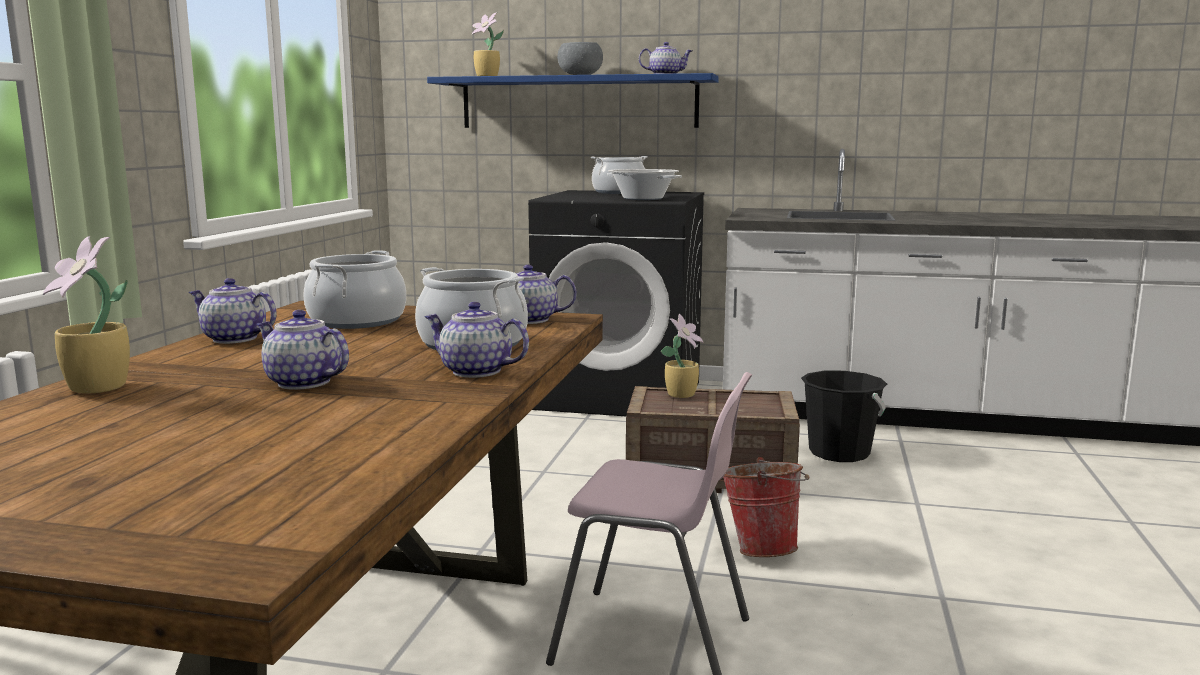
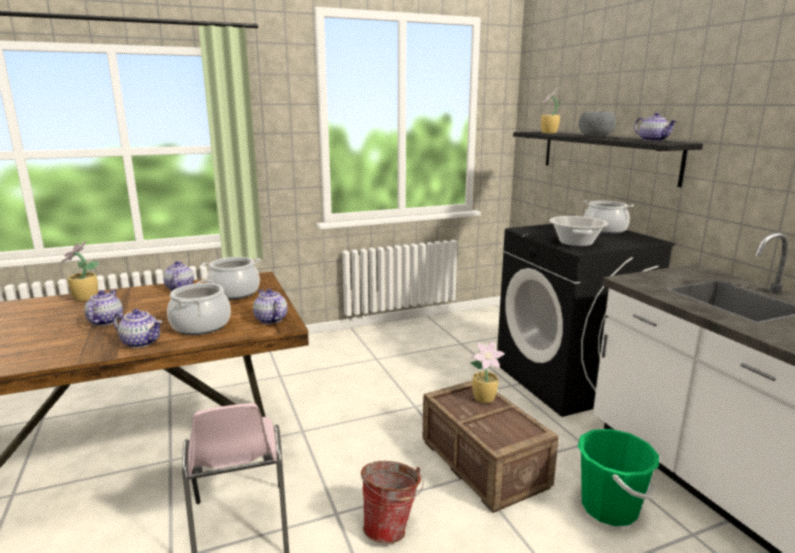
camera: 55 degrees right, 5 degrees up
teapot [424,302,529,378] -> teapot turned 120 degrees clockwise [113,309,162,348]
blue shelf [427,73,719,128] -> black shelf [513,131,703,187]
black bucket [801,371,887,462] -> green bucket [578,429,659,526]

